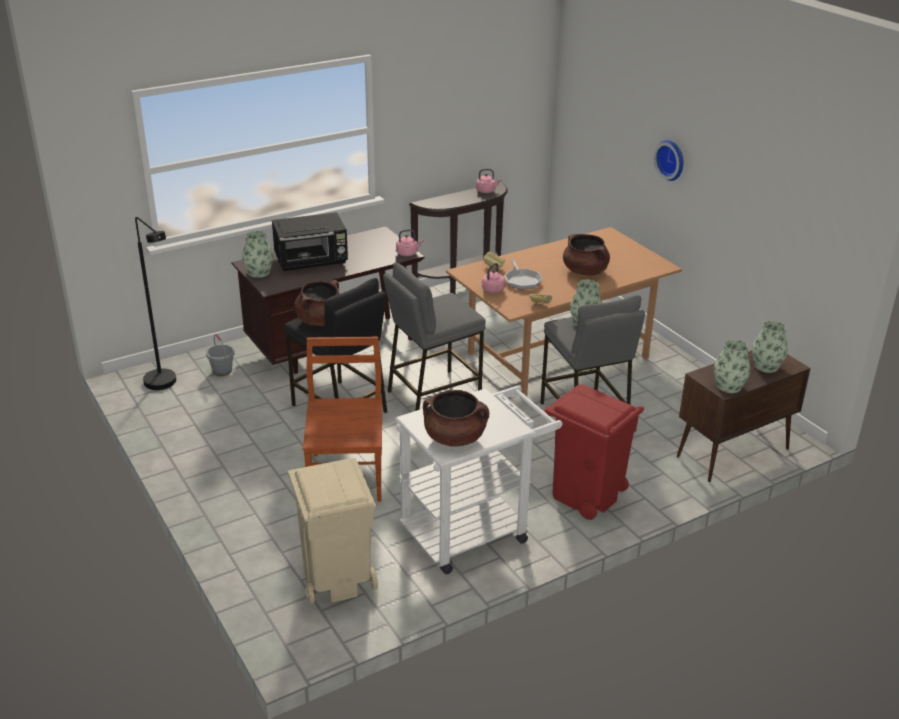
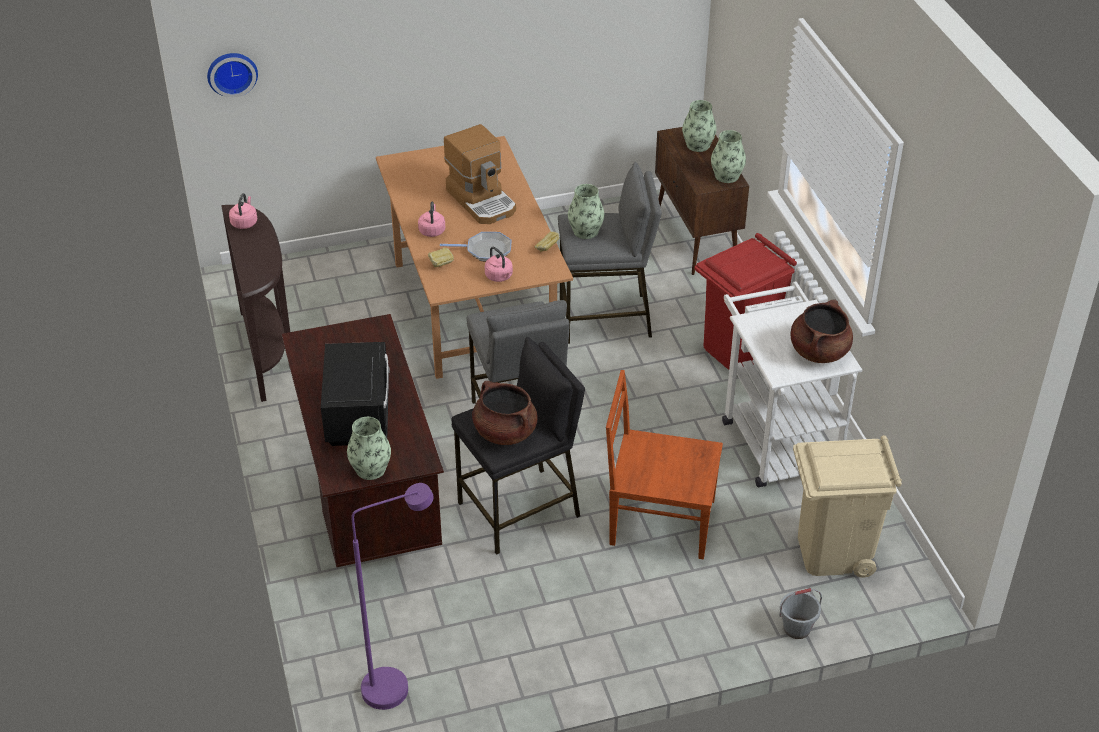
camera: 75 degrees left, 10 degrees up
black floor lamp [135,217,176,390] -> purple floor lamp [351,483,434,710]
grey bucket [206,334,235,376] -> grey bucket moved to [779,588,822,639]
pink kettle [396,229,424,256] -> pink kettle moved to [418,201,445,237]
brown cooking pot [563,234,610,276] -> coffee machine [444,124,516,224]
wall clock [654,140,684,181] -> wall clock moved to [207,53,258,98]

